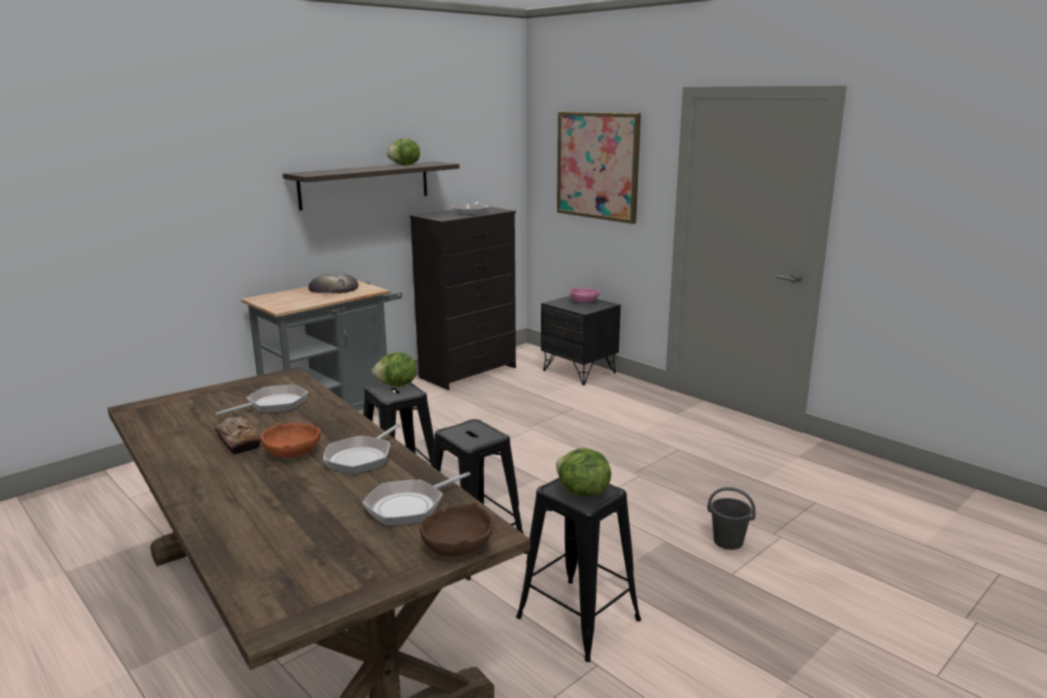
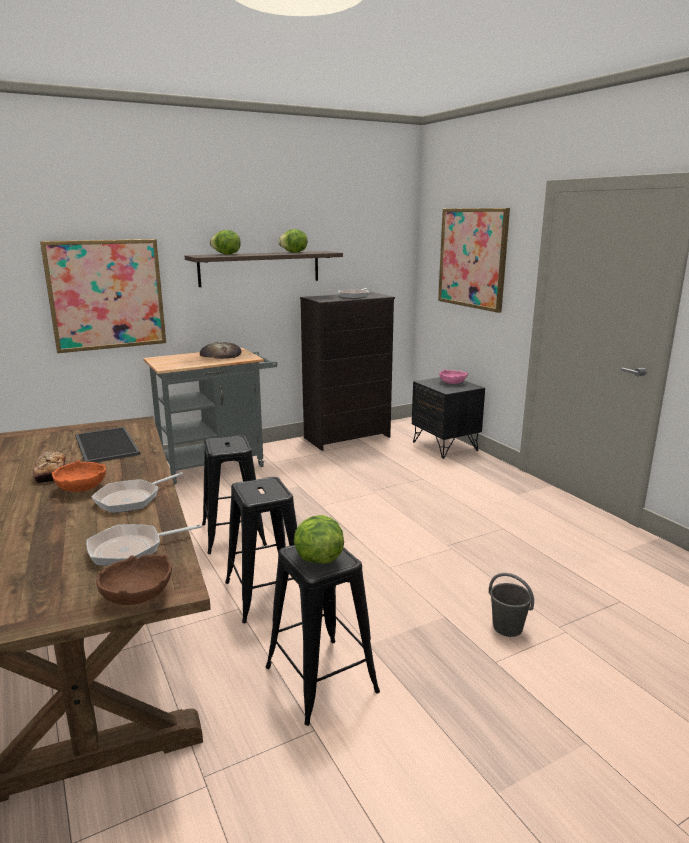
camera: 15 degrees right, 0 degrees up
frying pan [216,384,308,415] -> tray [75,427,140,463]
lettuce [372,352,416,387] -> lettuce moved to [210,230,241,255]
none -> picture [40,239,166,353]

